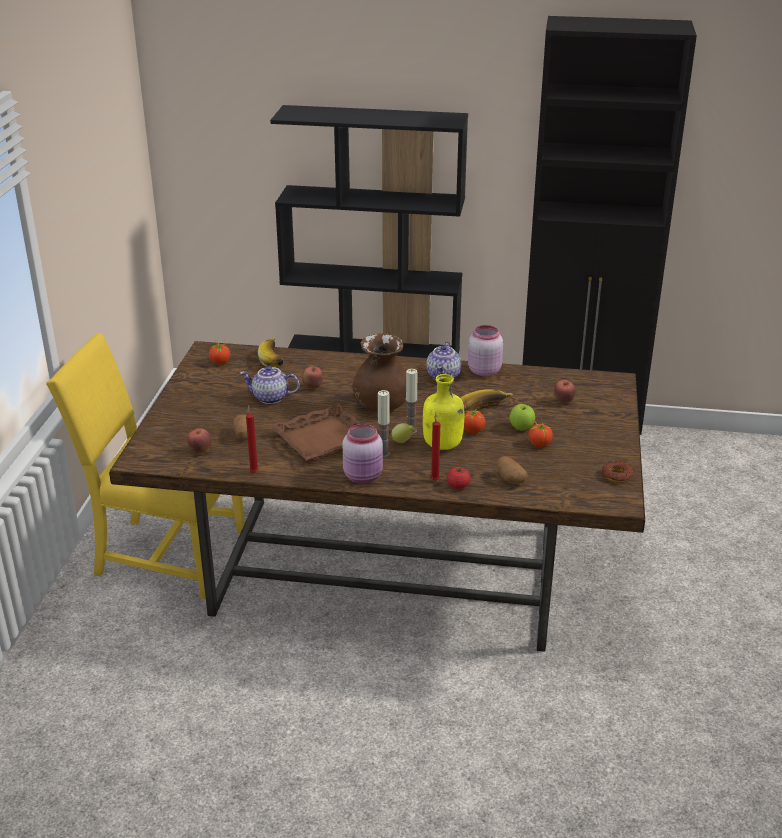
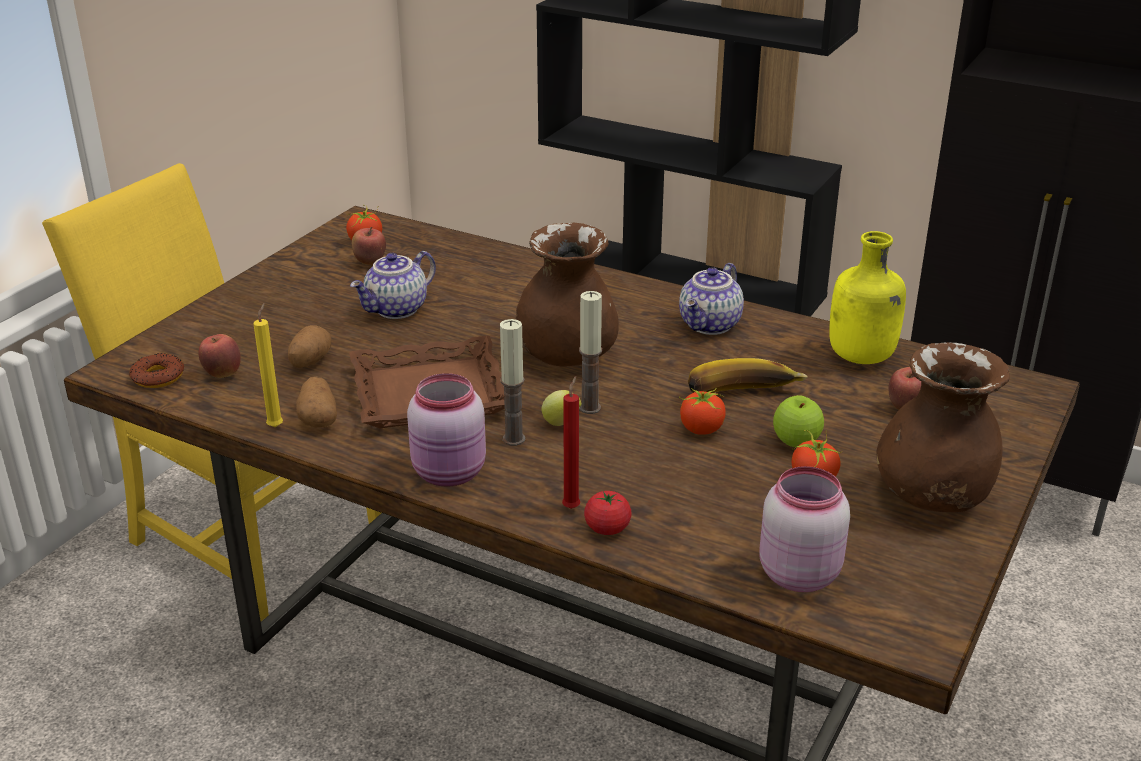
camera: 20 degrees right, 0 degrees up
teapot [240,366,300,404] -> teapot turned 75 degrees counterclockwise [350,251,436,319]
red candle [246,405,259,473] -> yellow candle [253,303,283,427]
banana [258,337,284,368] -> none
apple [302,366,323,389] -> apple moved to [352,227,386,265]
yellow bottle [423,374,464,450] -> yellow bottle moved to [829,231,906,364]
pink jar [468,325,503,377] -> pink jar moved to [759,466,850,592]
potato [497,456,528,484] -> potato moved to [296,377,337,428]
donut [601,461,633,482] -> donut moved to [129,353,184,388]
none -> brown vase [876,342,1010,512]

